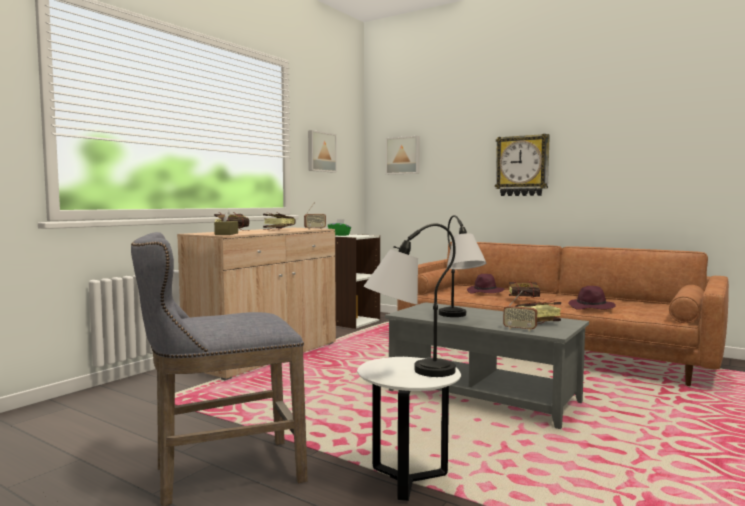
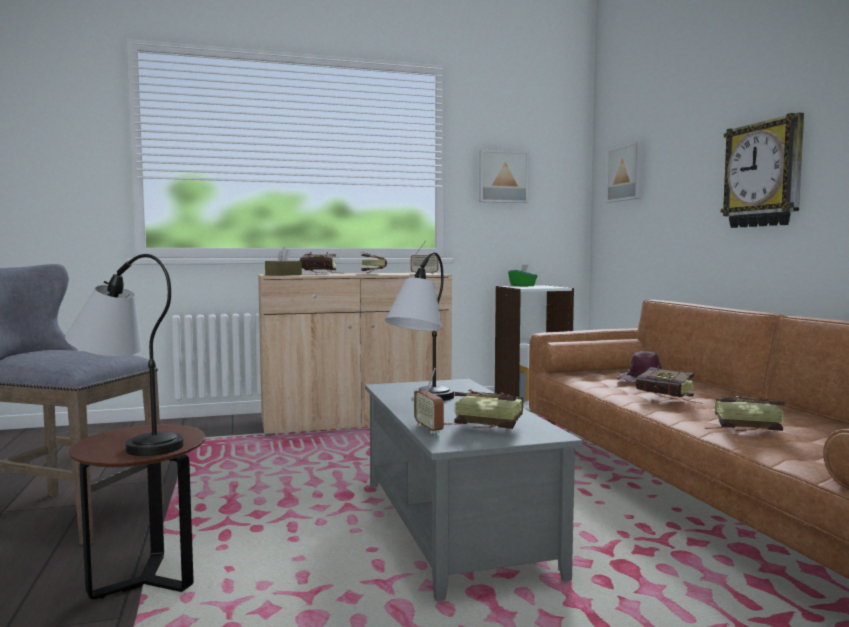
camera: 40 degrees right, 0 degrees up
white side table [357,357,461,501] -> brown side table [69,424,206,599]
purple hat [568,286,616,310] -> book [705,396,784,431]

